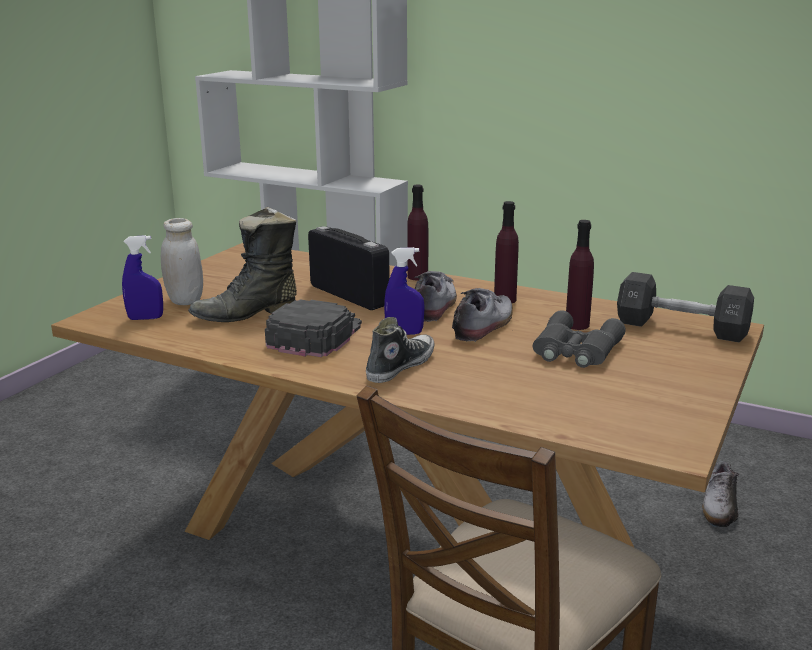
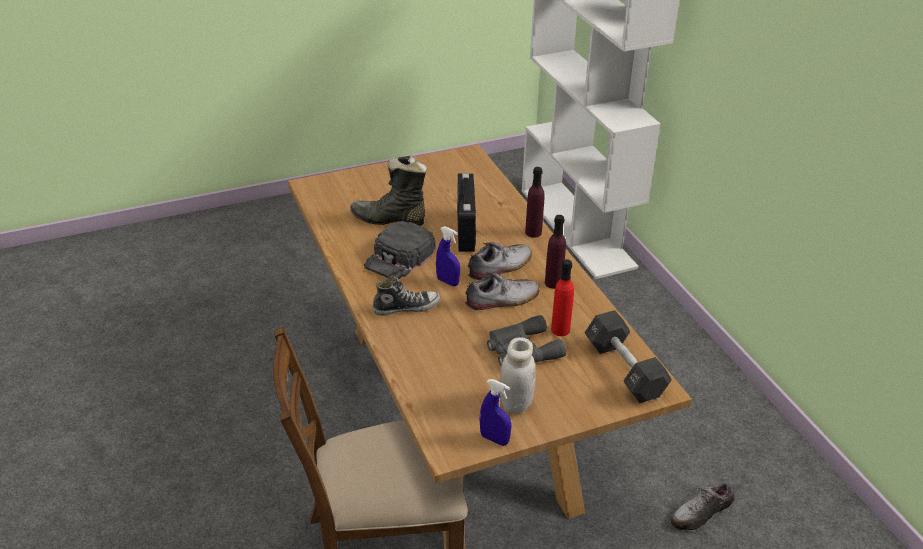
camera: 40 degrees right, 15 degrees up
blue spray bottle [122,235,163,320] -> blue spray bottle moved to [480,379,511,446]
white jar [161,218,203,305] -> white jar moved to [500,337,535,414]
black cap [265,300,362,357] -> black cap turned 150 degrees clockwise [364,221,436,279]
purple bottle [566,220,594,330] -> red bottle [551,259,574,336]

